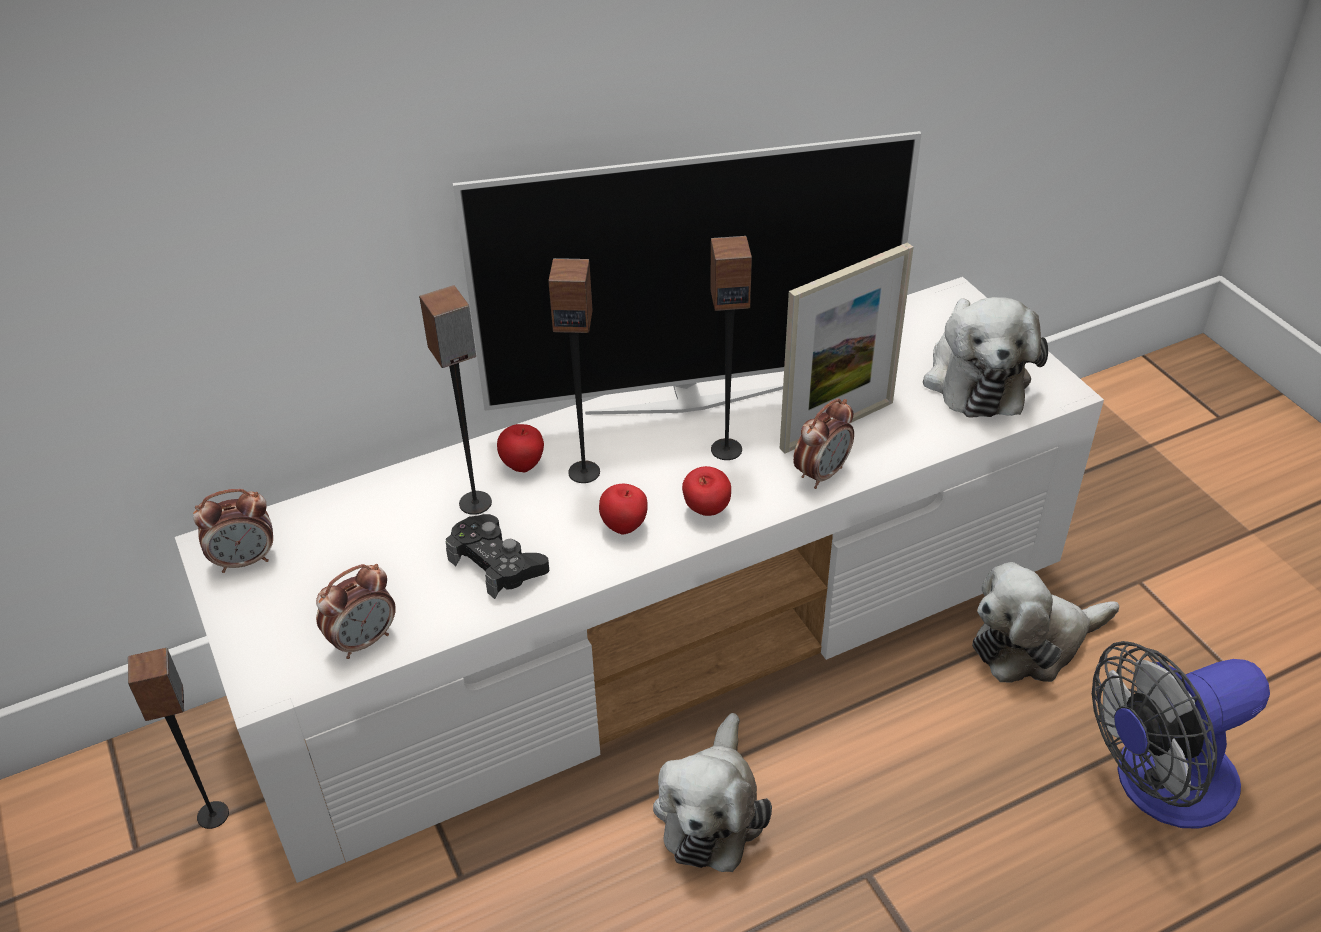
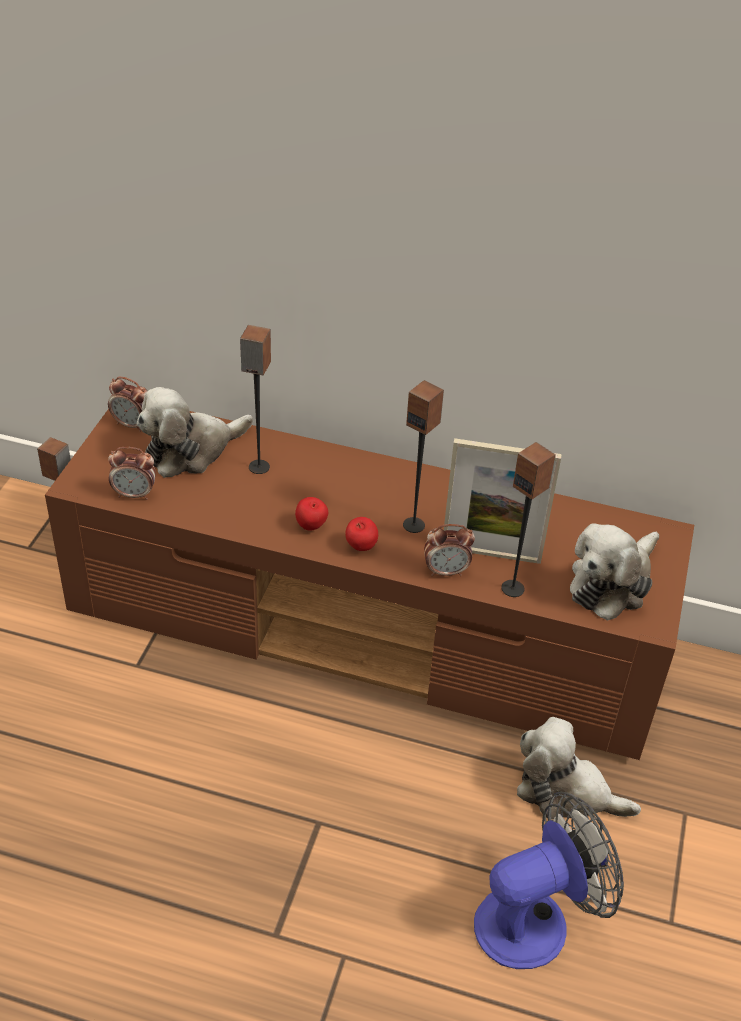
camera: 40 degrees right, 0 degrees up
white tv stand [175,277,1104,883] -> brown tv stand [45,409,694,760]
black game controller [446,514,549,599] -> none
television [453,131,922,415] -> none
apple [497,424,544,472] -> none
speaker [548,258,600,483] -> speaker moved to [501,442,556,597]
plush toy [653,713,772,872] -> plush toy moved to [137,387,253,478]
fan [1092,641,1270,829] -> fan turned 135 degrees clockwise [474,791,624,969]

